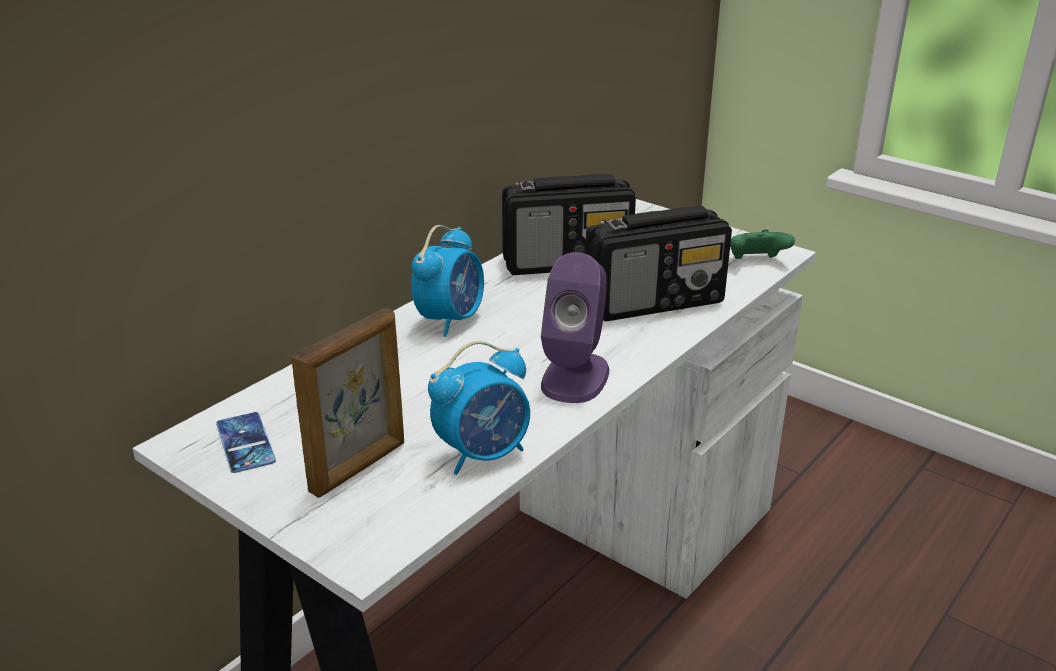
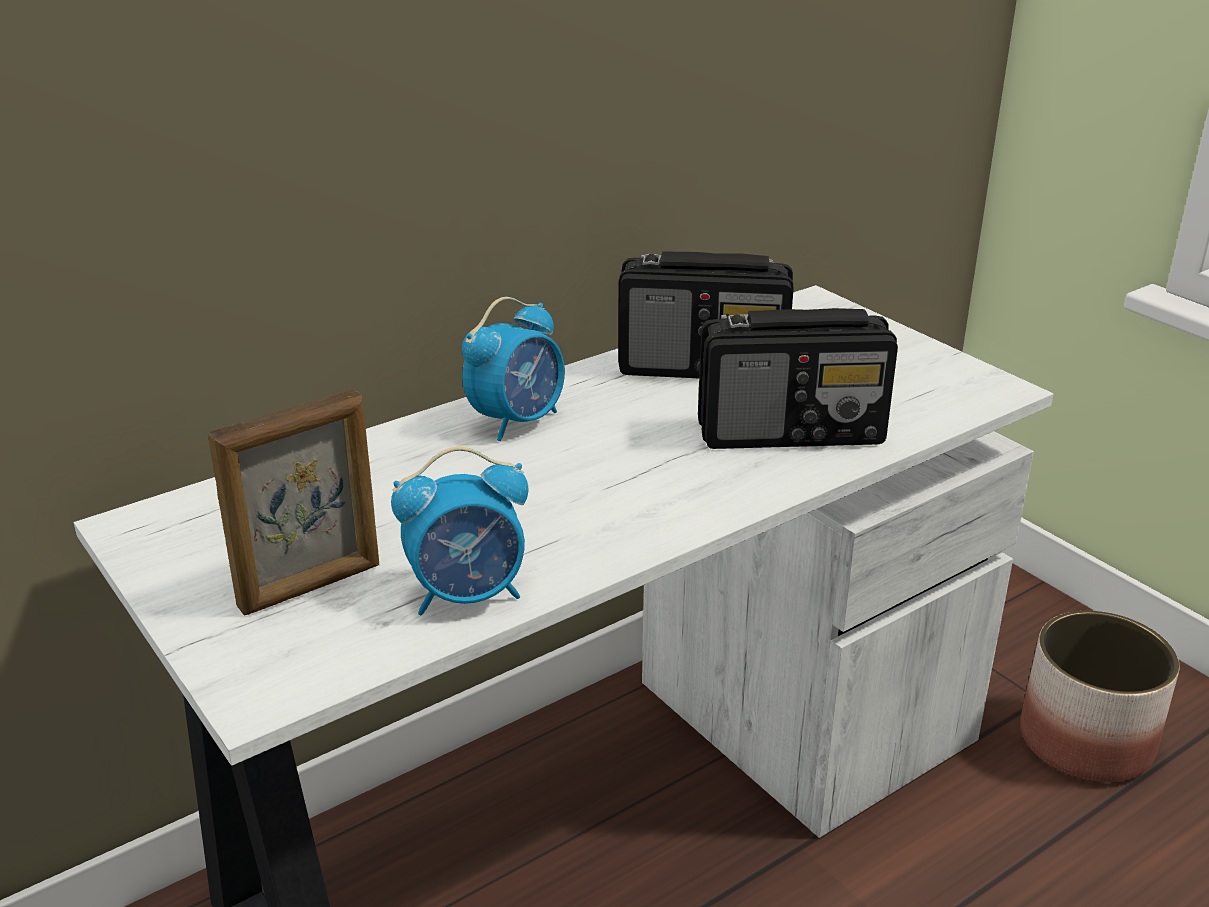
camera: 15 degrees right, 0 degrees up
phone [216,412,276,473] -> none
purple speaker [541,252,609,403] -> none
green game controller [730,229,795,259] -> none
none -> planter [1020,611,1179,782]

